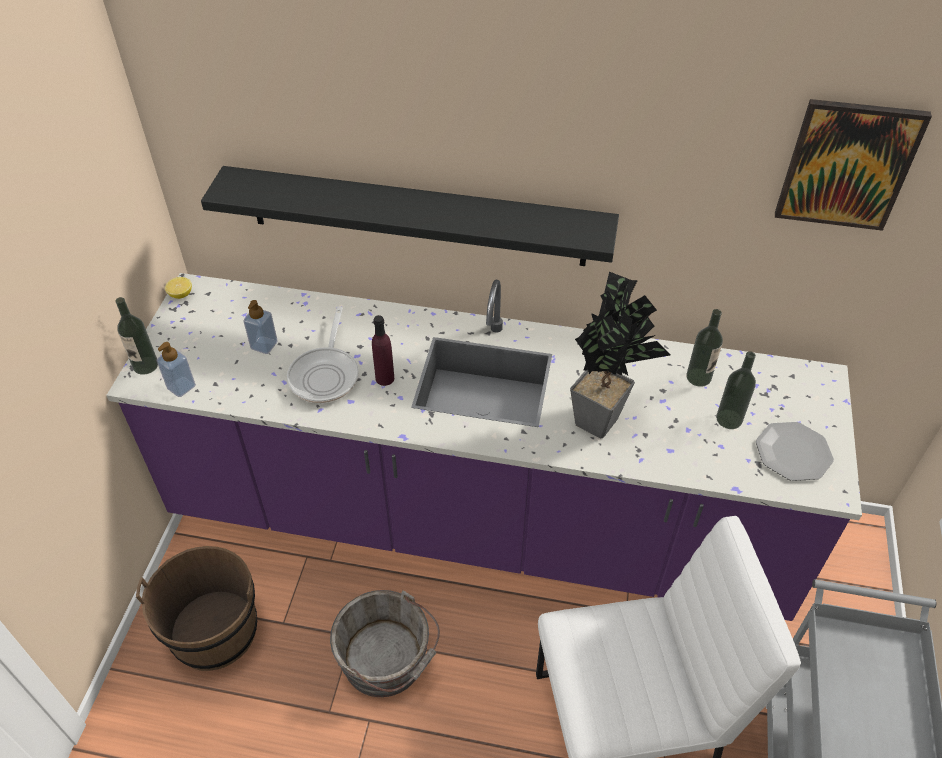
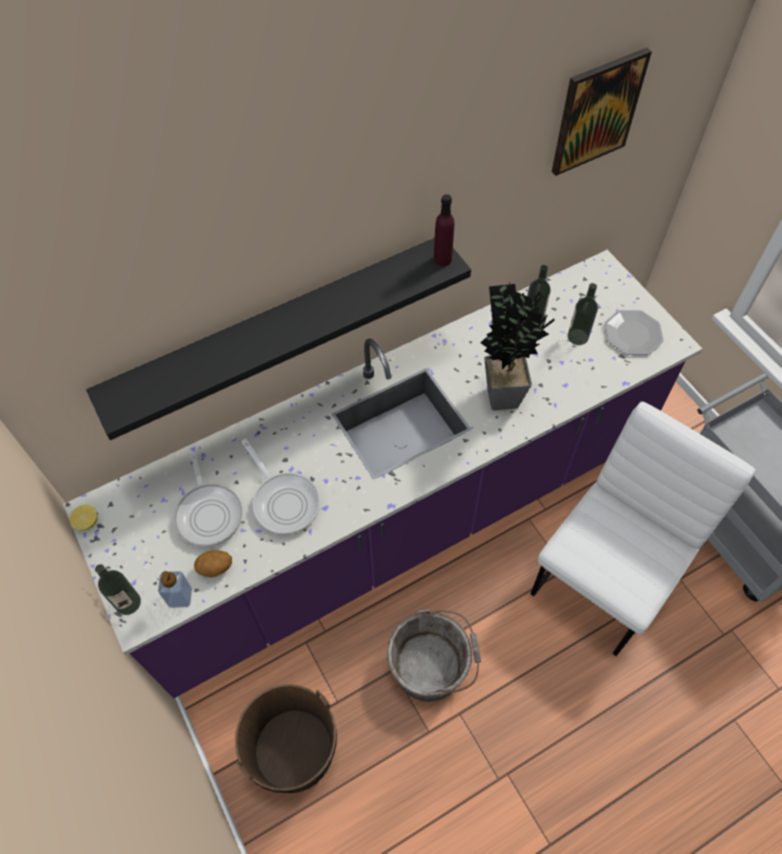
camera: 40 degrees left, 10 degrees up
soap dispenser [243,300,278,354] -> frying pan [174,454,242,547]
purple bottle [372,315,394,386] -> purple bottle moved to [434,194,454,266]
none -> potato [194,551,232,577]

